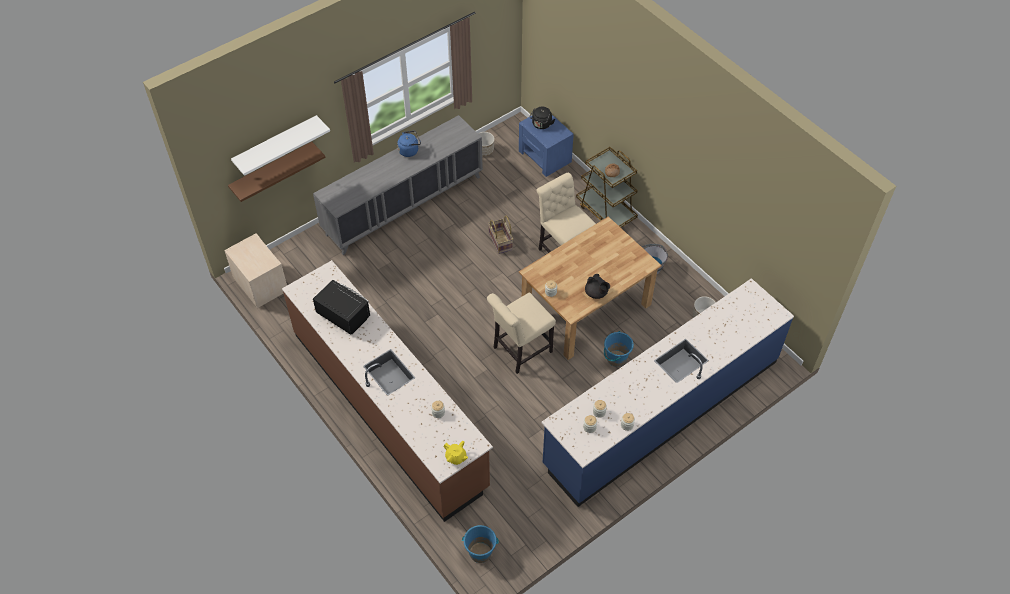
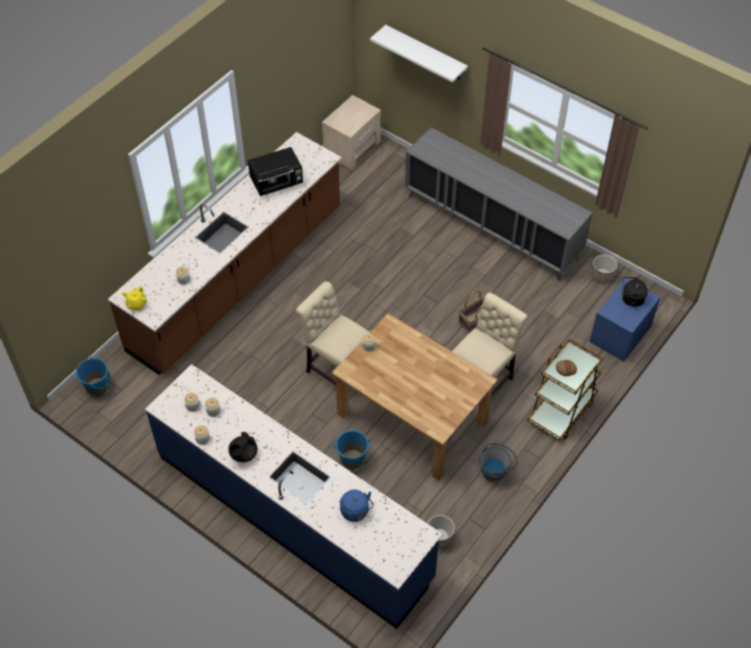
camera: 75 degrees right, 0 degrees up
brown shelf [228,142,326,202] -> none
black microwave [313,280,370,335] -> black microwave turned 45 degrees clockwise [248,147,303,196]
blue kettle [397,131,421,157] -> blue kettle moved to [340,490,374,522]
black teapot [585,274,610,299] -> black teapot moved to [228,432,258,462]

